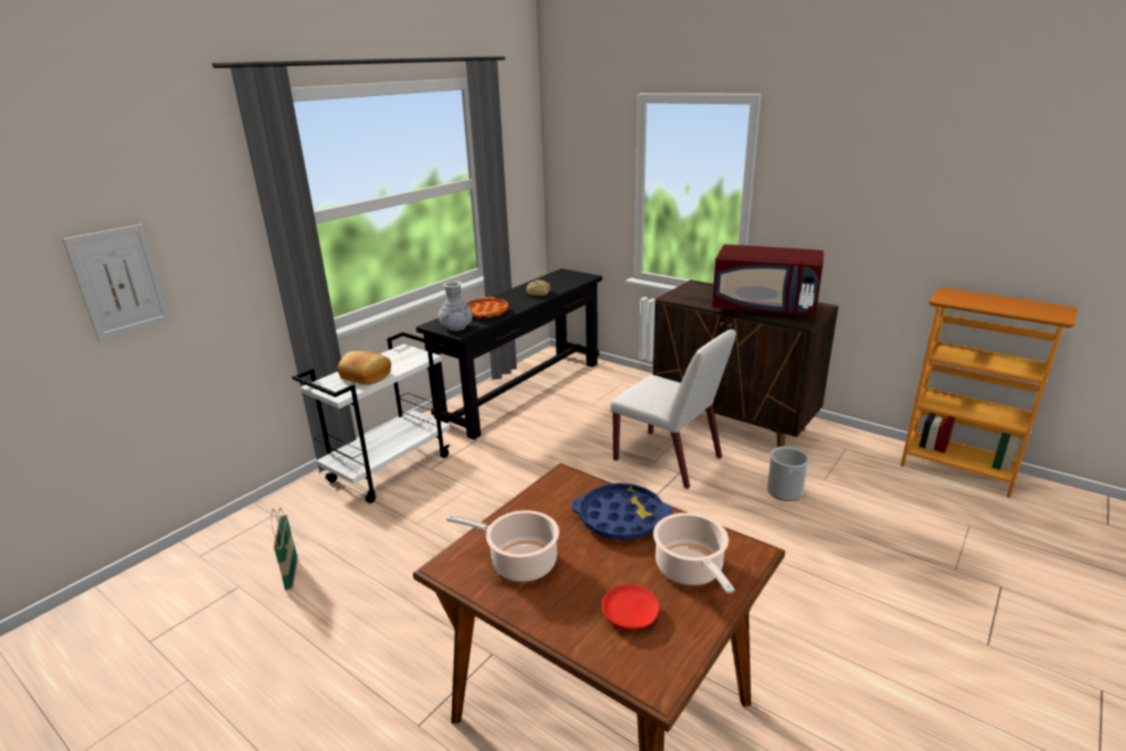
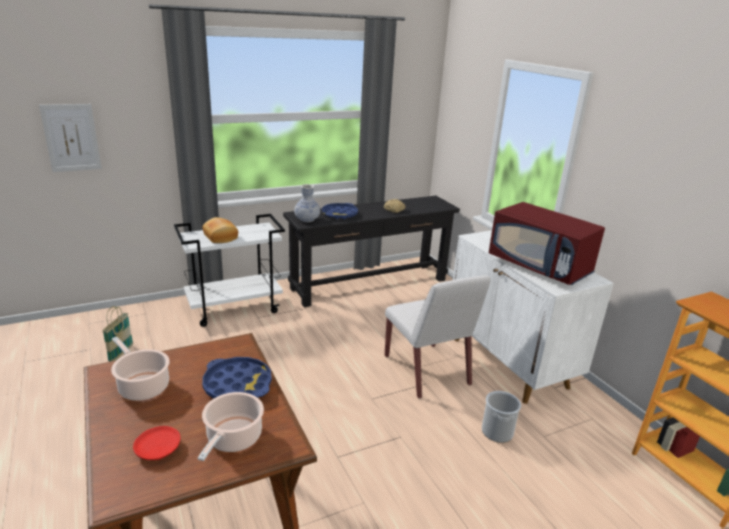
camera: 25 degrees right, 0 degrees up
orange tray [466,297,509,318] -> blue tray [322,203,358,219]
brown cabinet [653,280,838,447] -> white cabinet [453,230,614,404]

